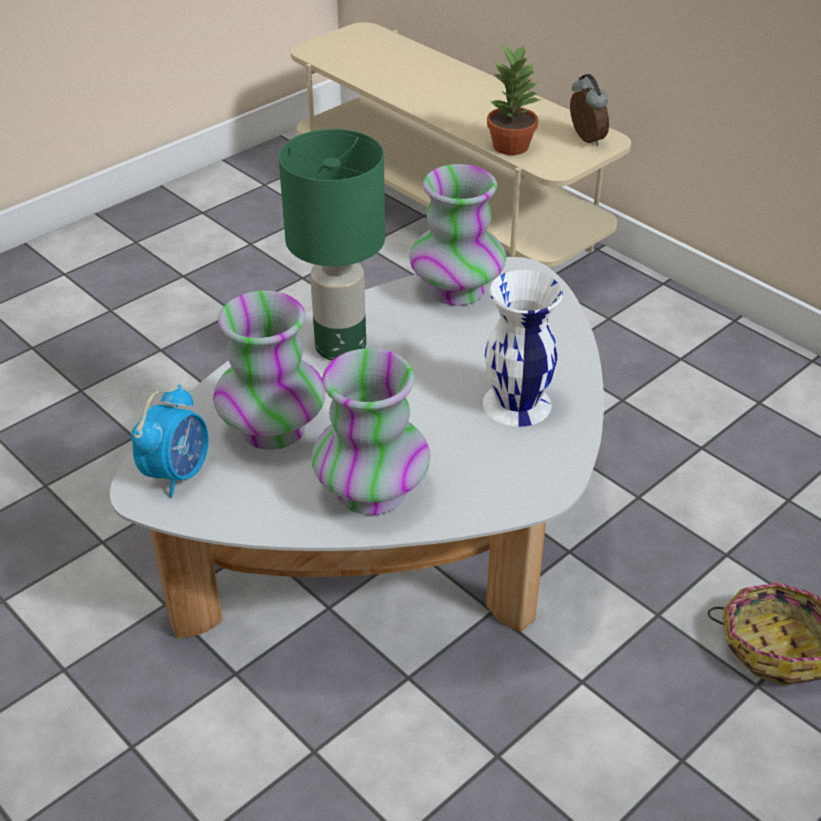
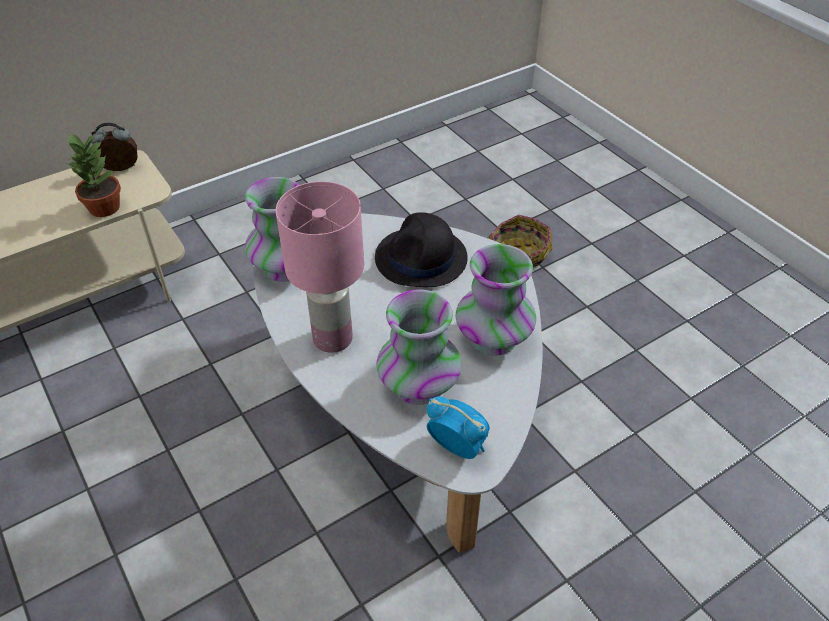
camera: 80 degrees left, 5 degrees up
green table lamp [279,129,385,361] -> pink table lamp [276,181,364,353]
white vase [483,270,563,427] -> black hat [375,212,468,287]

